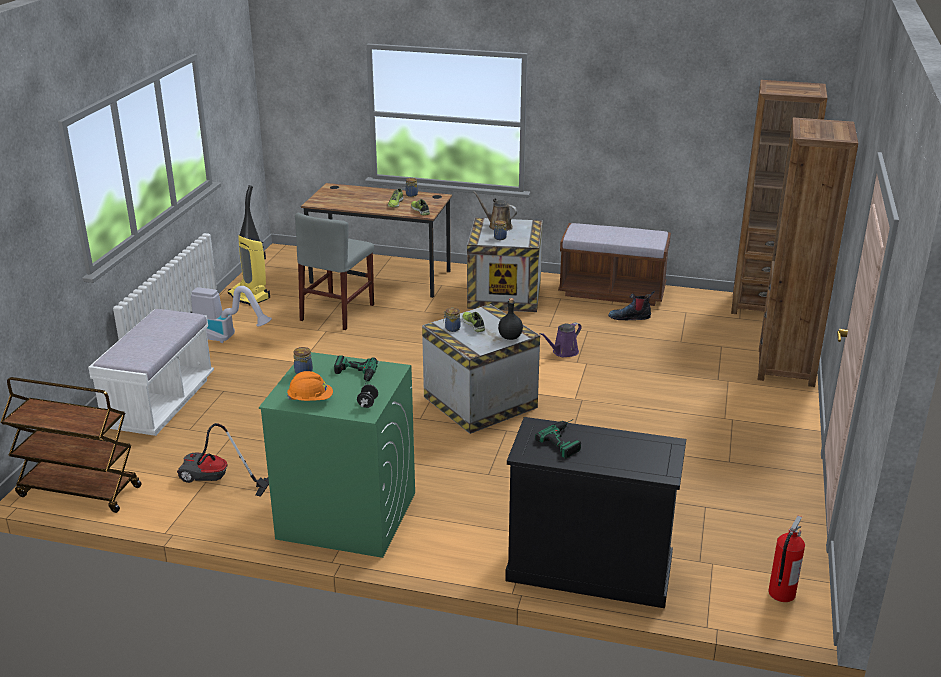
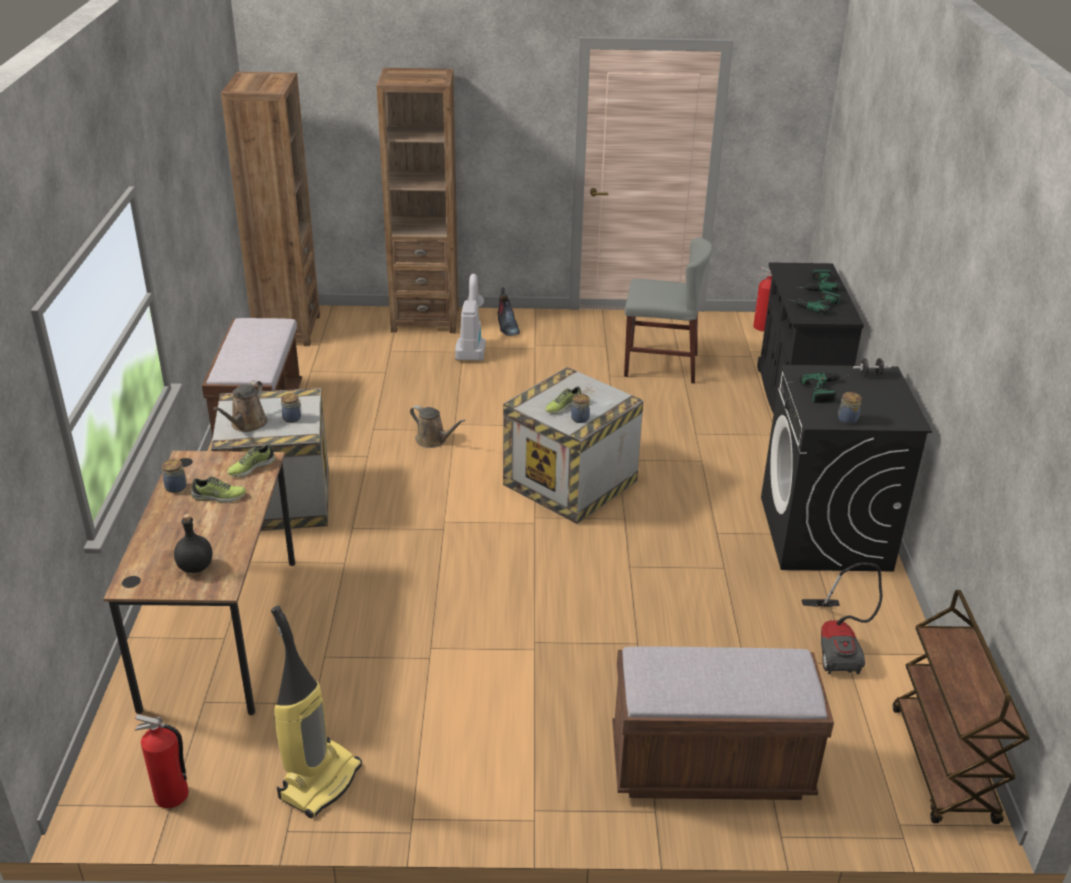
camera: 105 degrees left, 5 degrees up
white bench [88,309,214,436] -> brown bench [612,646,834,800]
vacuum cleaner [191,286,272,343] -> vacuum cleaner moved to [455,274,486,361]
green washing machine [259,352,415,558] -> black washing machine [761,365,932,571]
orange hard hat [287,371,333,401] -> none
grey chair [295,213,374,330] -> grey chair moved to [624,237,713,384]
black bottle [498,298,523,340] -> black bottle moved to [174,514,212,573]
purple watering can [540,322,582,357] -> brown watering can [410,405,465,448]
boot [608,291,655,320] -> boot moved to [498,288,520,336]
none -> fire extinguisher [135,714,189,808]
none -> power drill [797,270,840,291]

